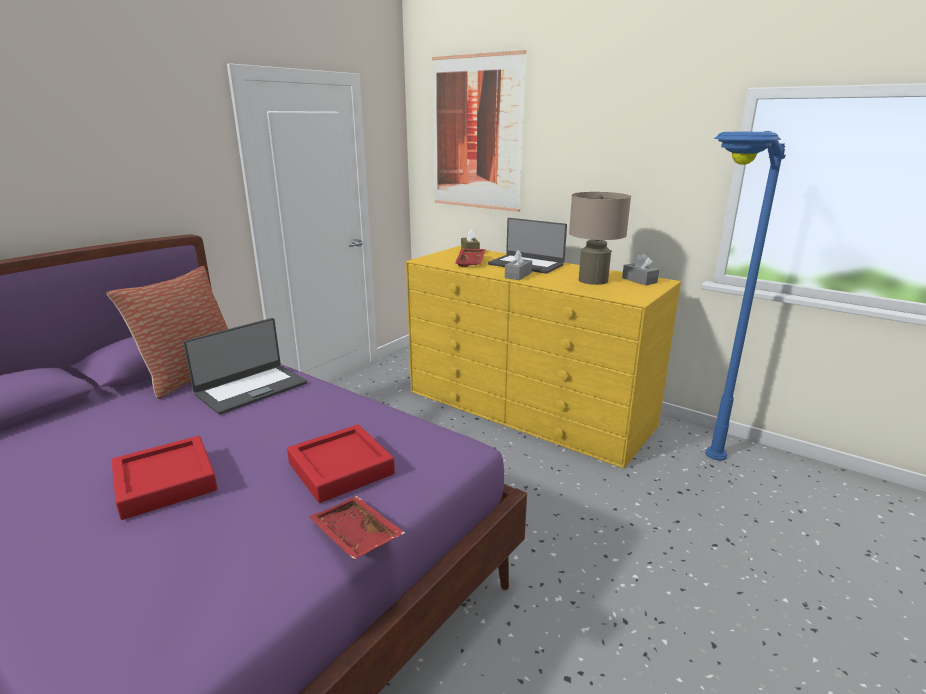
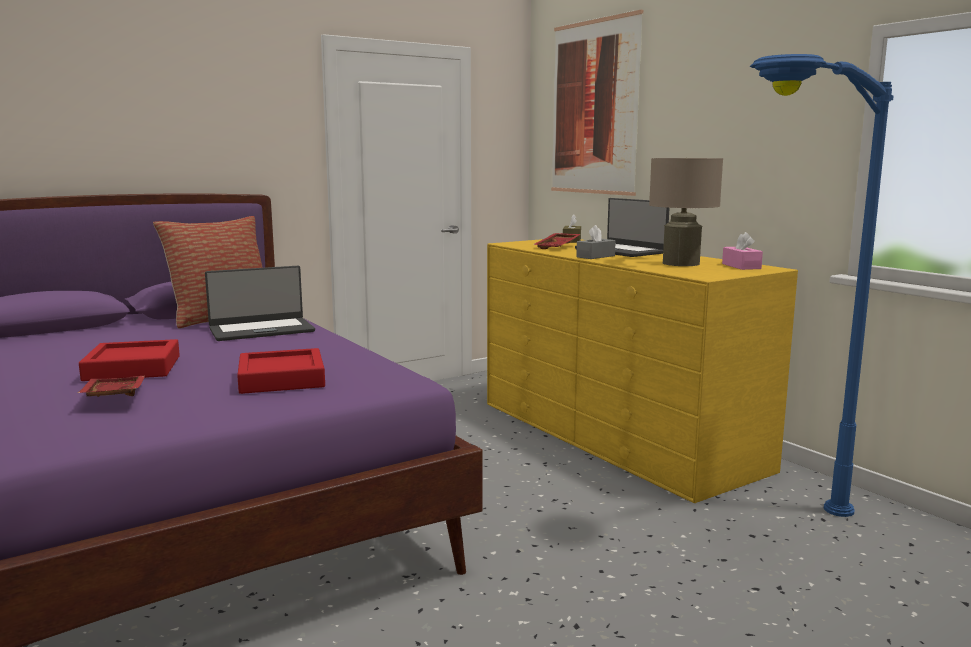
camera: 20 degrees right, 10 degrees down
red tray [308,496,405,559] -> red tray moved to [78,376,145,397]
grey tissue box [622,254,659,285] -> pink tissue box [722,232,763,270]

